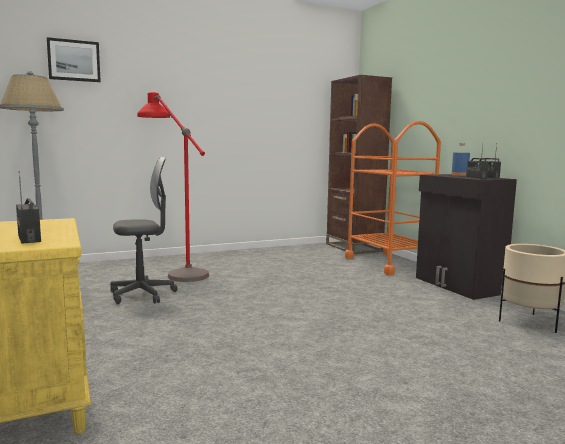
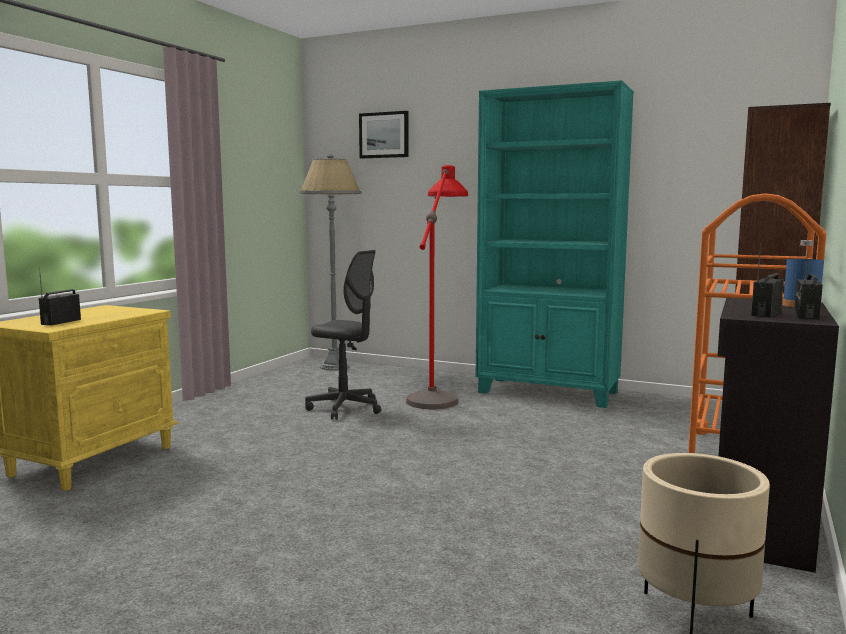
camera: 50 degrees right, 0 degrees up
none -> turquoise bookcase [476,80,634,408]

